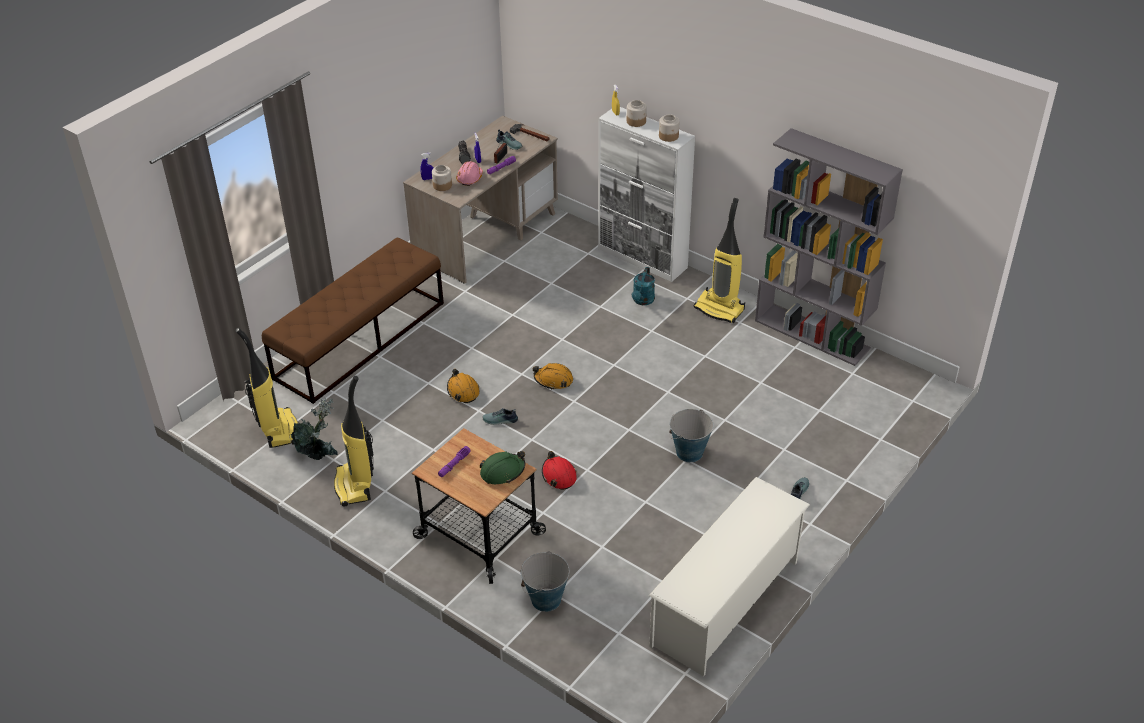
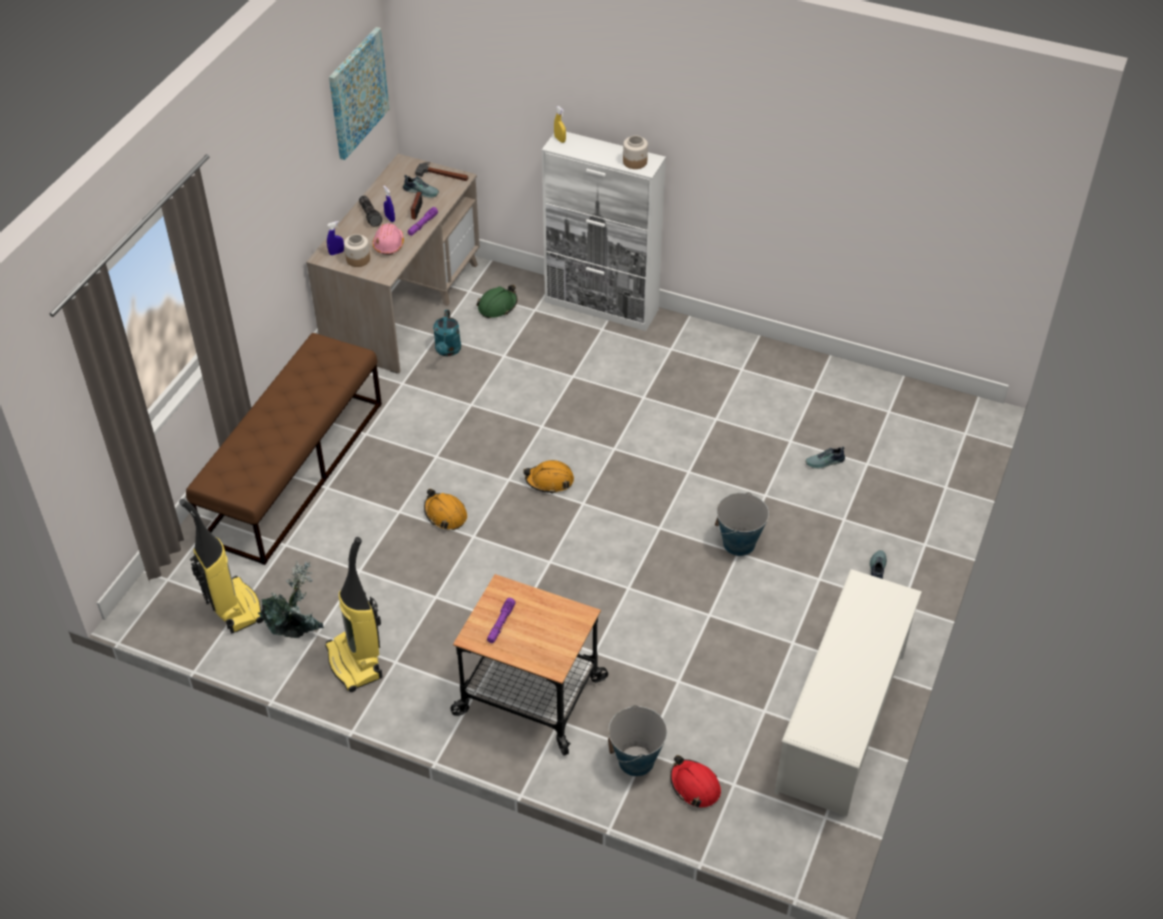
camera: 15 degrees left, 5 degrees up
green hard hat [480,451,525,484] -> green hard hat moved to [476,285,518,318]
shoe [482,408,518,425] -> shoe moved to [805,446,845,469]
red hard hat [542,451,577,490] -> red hard hat moved to [670,755,721,807]
jar [627,100,647,127] -> none
turquoise watering can [632,267,655,305] -> turquoise watering can moved to [433,310,461,356]
vacuum cleaner [694,198,745,323] -> none
grey bookcase [755,128,903,366] -> none
none -> picture [329,27,390,160]

